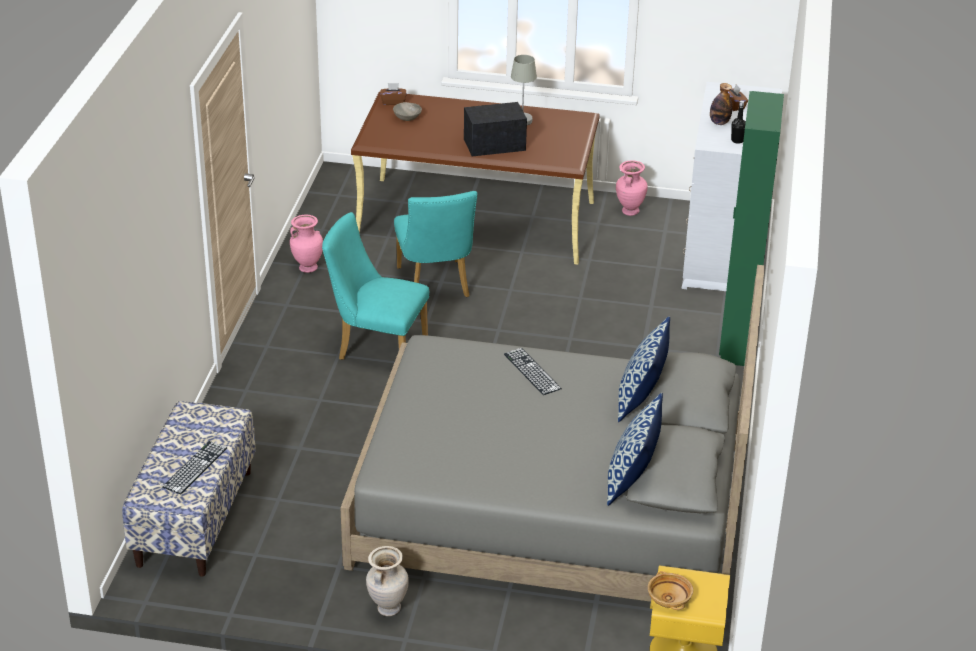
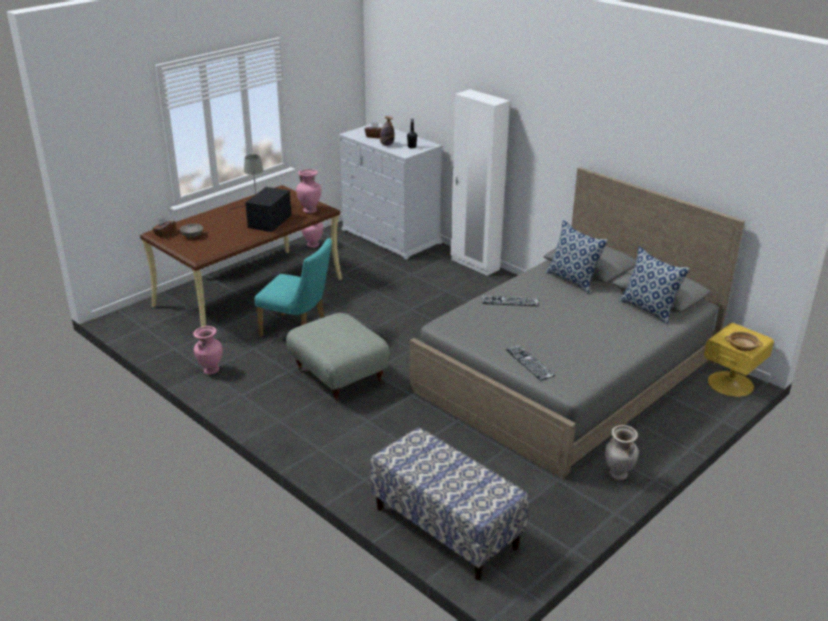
camera: 55 degrees left, 5 degrees down
keyboard [162,441,227,494] -> keyboard moved to [506,345,555,381]
turquoise chair [322,212,429,360] -> grey ottoman [286,313,390,403]
green wardrobe [719,91,784,366] -> white wardrobe [451,89,510,276]
none -> pink vase [296,169,321,213]

